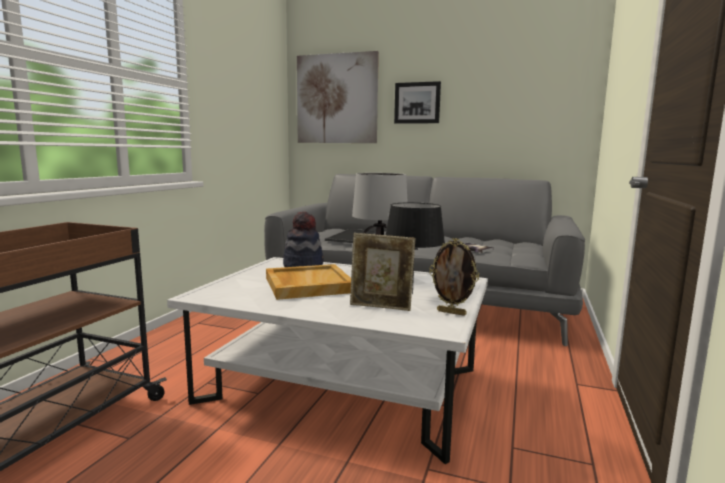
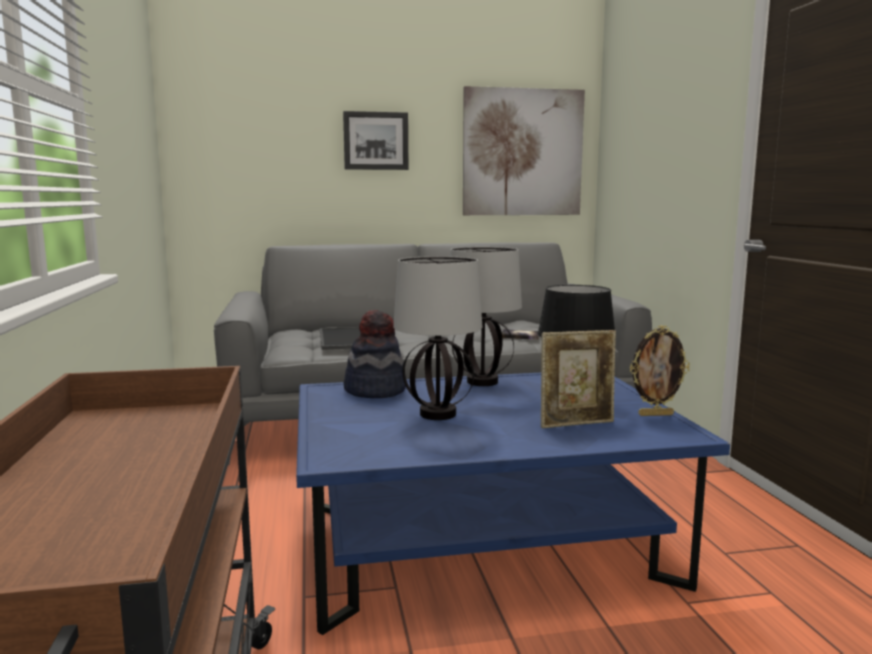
camera: 30 degrees left, 0 degrees up
white coffee table [167,257,488,464] -> blue coffee table [296,373,730,635]
beige tray [266,264,351,300] -> table lamp [393,256,483,420]
picture [297,51,379,143] -> picture moved to [463,86,585,215]

